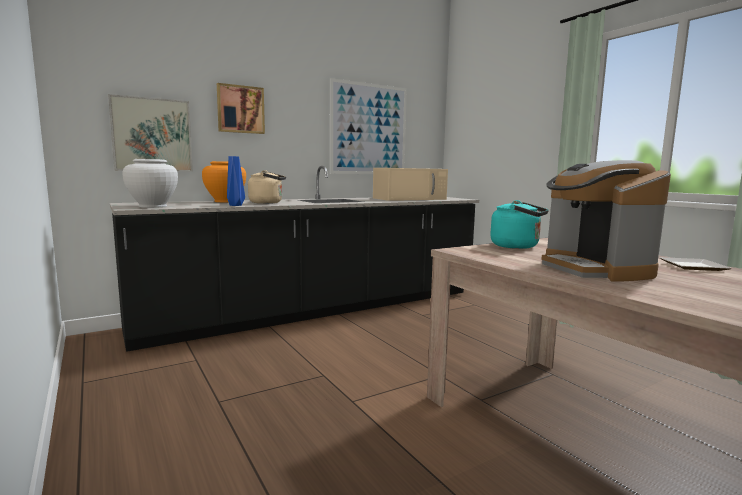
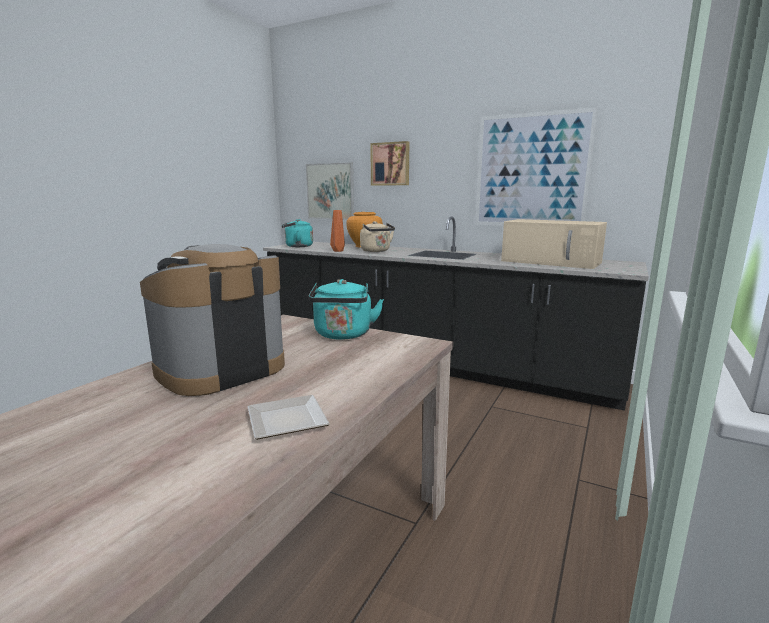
camera: 60 degrees right, 5 degrees up
white vase [123,159,178,208] -> turquoise kettle [282,219,313,247]
blue vase [227,156,245,206] -> orange vase [330,210,345,252]

